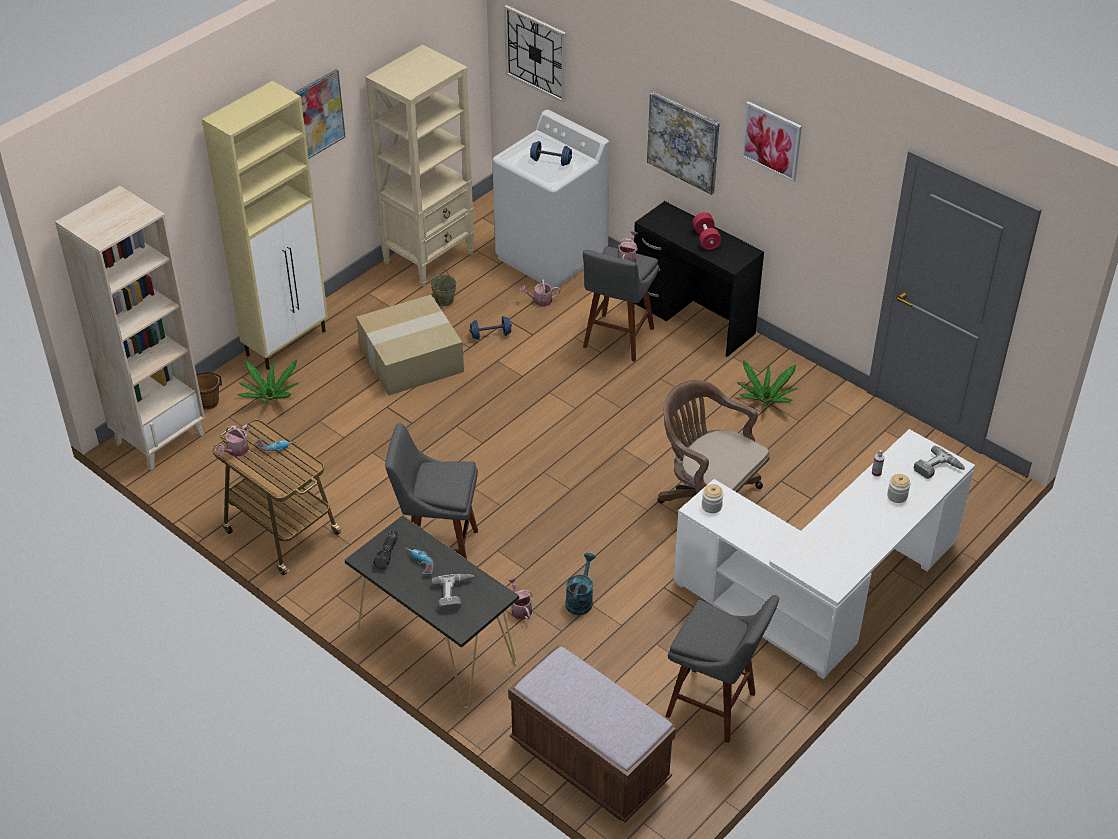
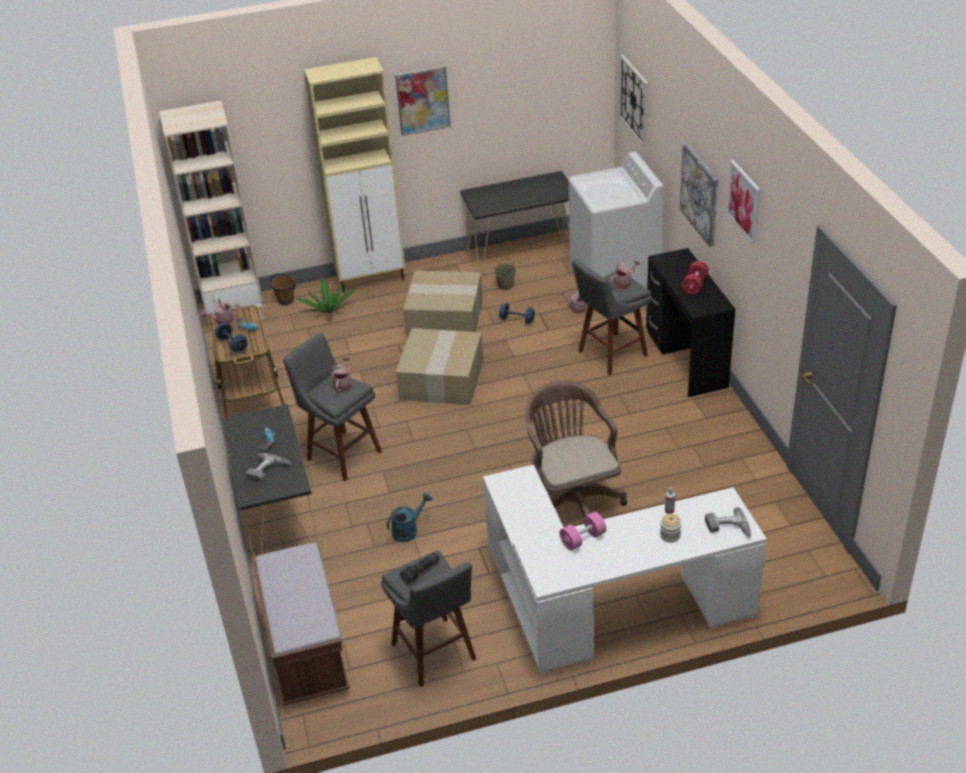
camera: 35 degrees right, 5 degrees down
beige bookcase [366,45,475,287] -> black console table [460,171,569,277]
flashlight [373,530,398,569] -> flashlight moved to [400,552,440,584]
watering can [508,577,533,620] -> watering can moved to [331,358,352,392]
blue dumbbell [530,141,572,166] -> blue dumbbell moved to [215,323,248,352]
jar [702,484,724,513] -> none
potted plant [737,360,798,406] -> none
none -> cardboard box [396,328,483,405]
none -> pink dumbbell [560,512,606,551]

